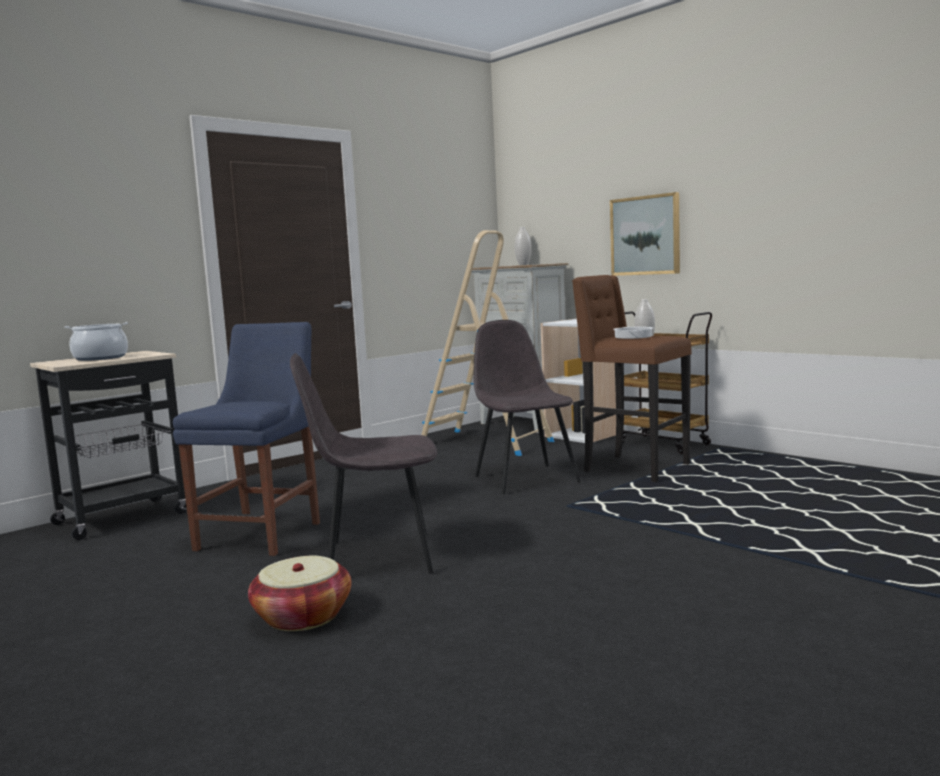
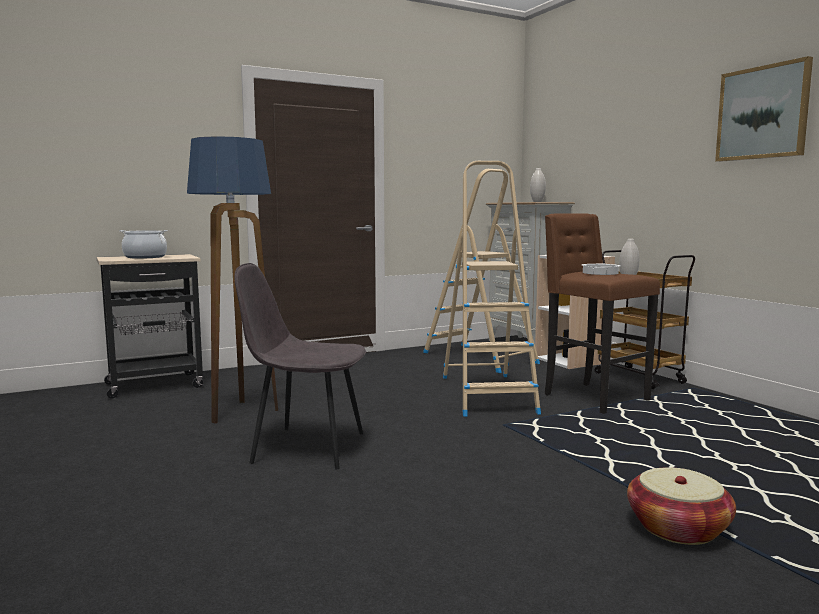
camera: 15 degrees right, 0 degrees up
blue chair [173,322,320,556] -> floor lamp [187,136,278,424]
basket [248,556,352,631] -> basket moved to [627,467,736,545]
grey chair [473,320,581,494] -> beige step ladder [443,161,541,417]
picture [610,192,680,276] -> picture moved to [715,56,813,162]

